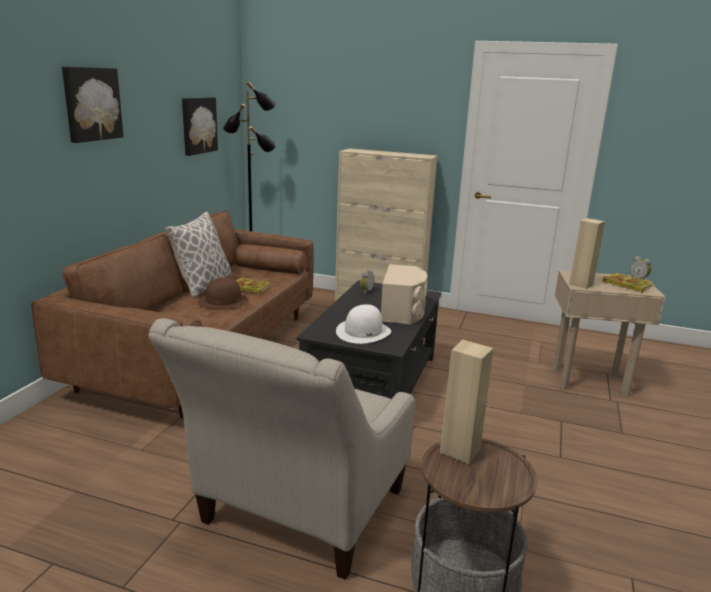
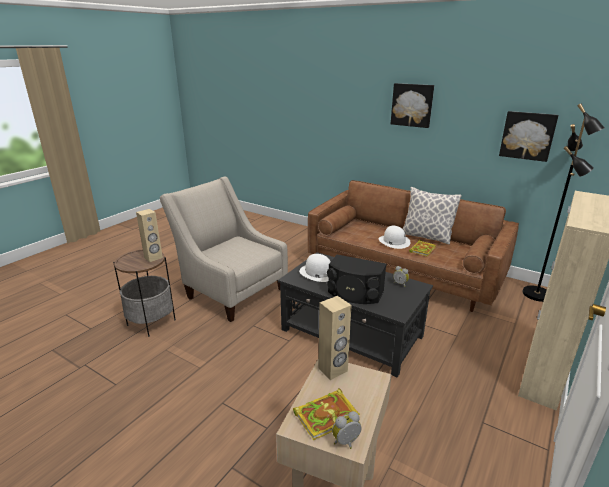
camera: 105 degrees right, 5 degrees up
brown hat [198,278,249,309] -> white hat [379,226,411,249]
beige speaker [381,264,427,324] -> black speaker [327,255,386,304]

